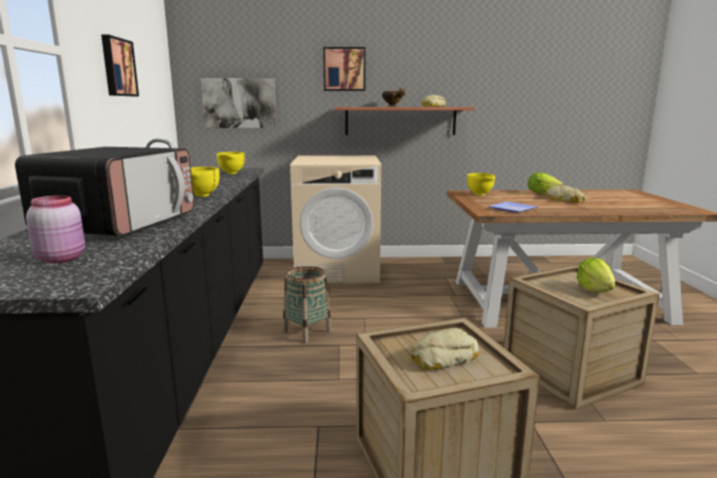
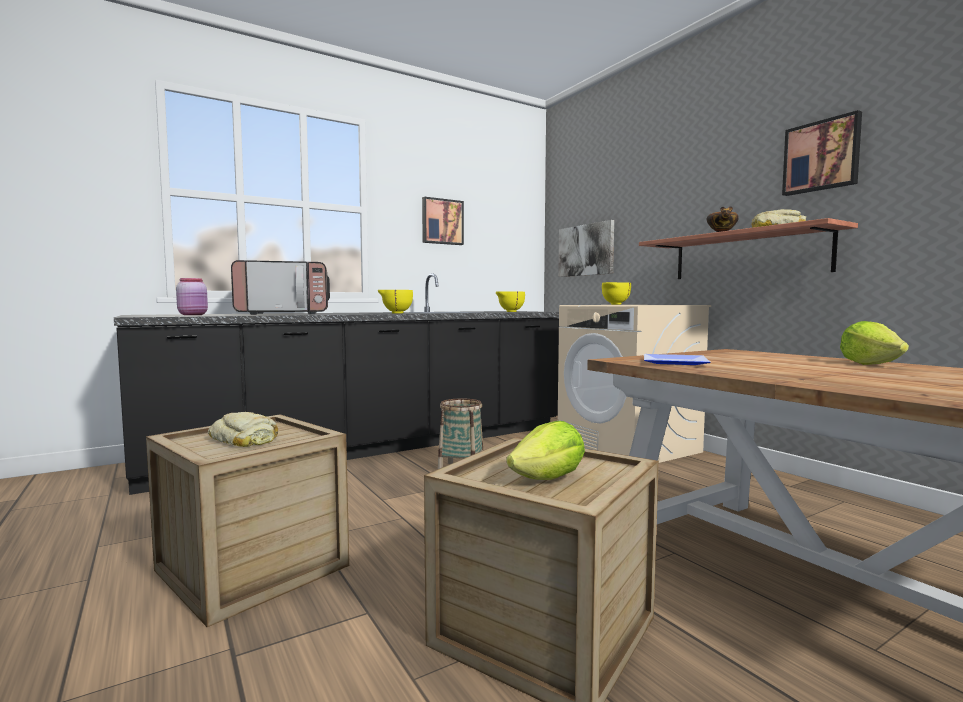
camera: 60 degrees right, 10 degrees down
picture [323,47,365,91] -> picture moved to [782,110,862,196]
yellow bowl [467,173,495,196] -> yellow bowl moved to [602,282,631,305]
bread [546,185,586,203] -> none

